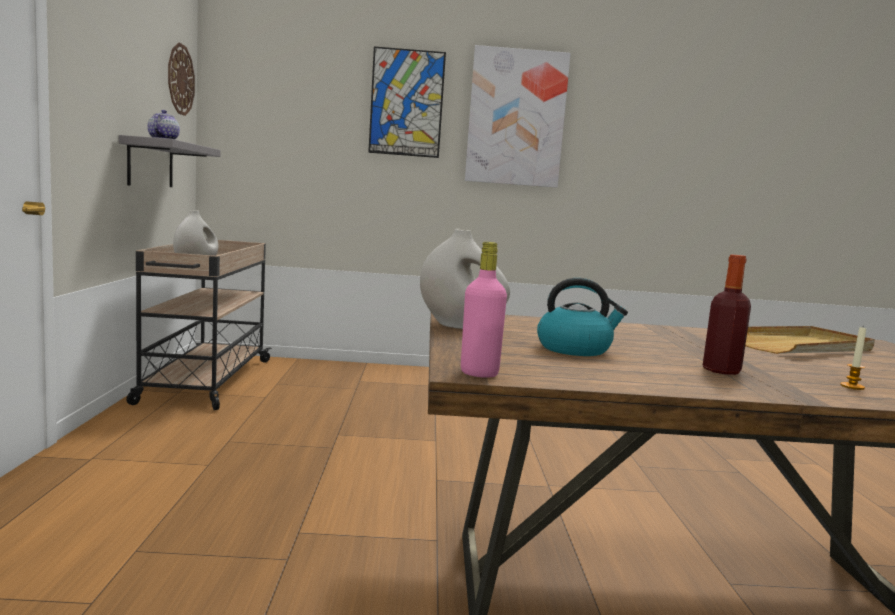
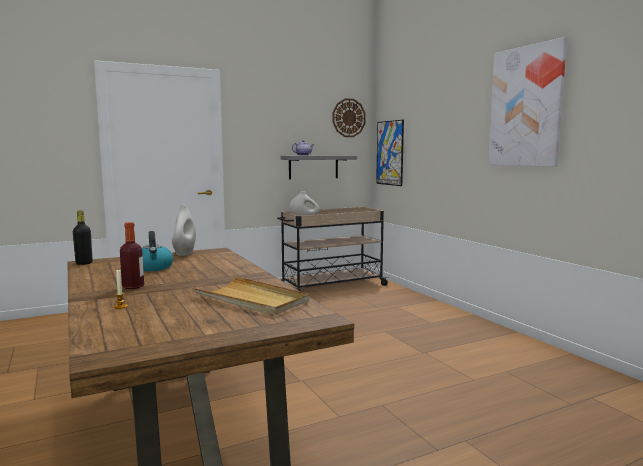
camera: 65 degrees right, 0 degrees up
picture [368,46,446,158] -> picture moved to [376,120,404,186]
pink bottle [461,242,507,378] -> black bottle [73,210,93,265]

